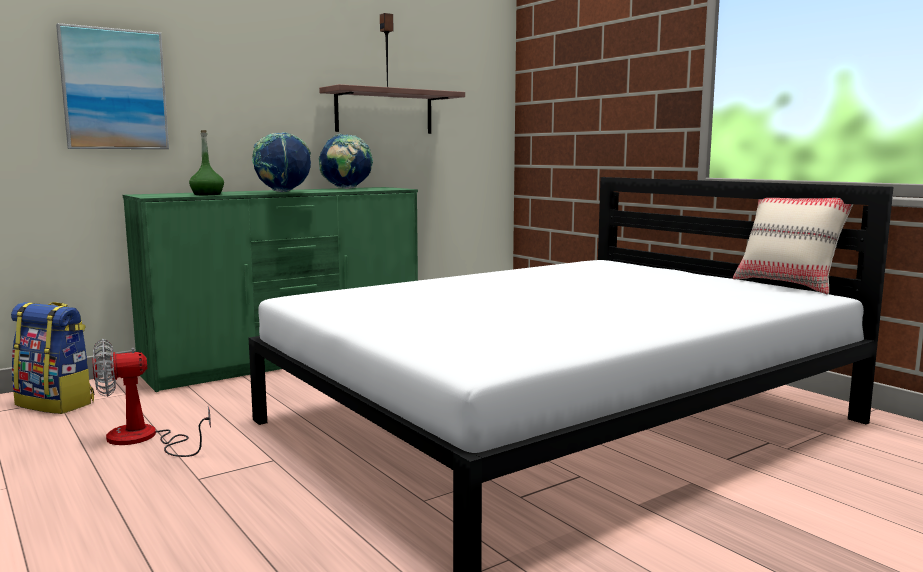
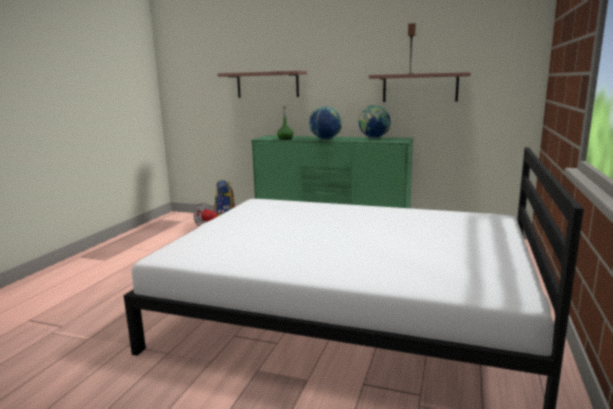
camera: 55 degrees right, 5 degrees up
picture [56,23,169,149] -> shelf [217,71,307,98]
beige pillow [733,198,854,295] -> none

